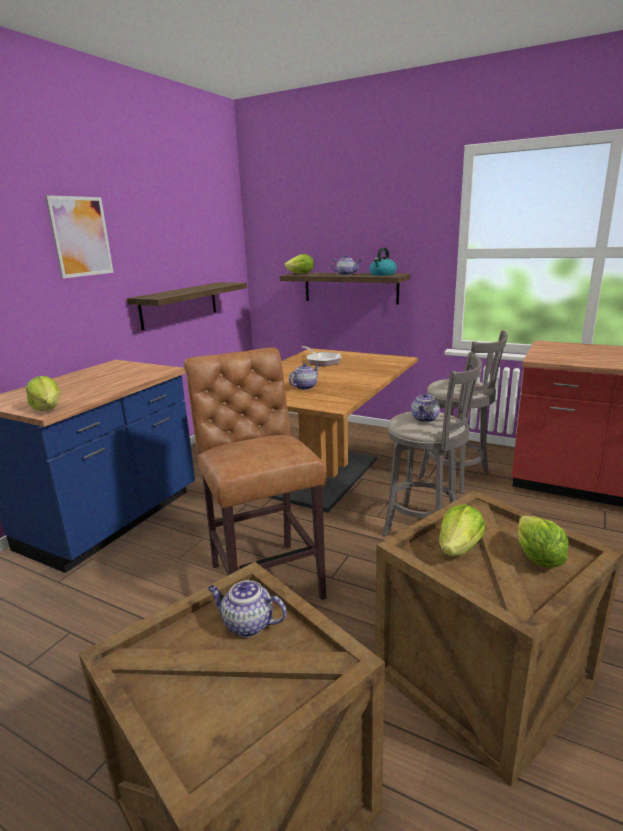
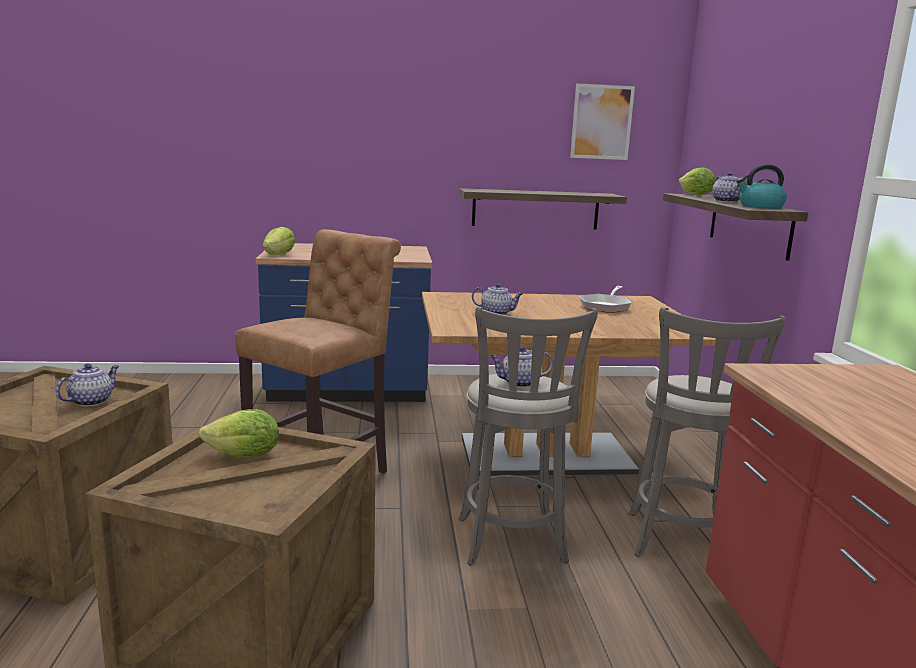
camera: 55 degrees right, 5 degrees down
picture [45,195,114,278] -> picture moved to [570,83,635,160]
teapot [207,580,287,637] -> teapot turned 45 degrees clockwise [56,364,119,406]
lettuce [518,516,569,568] -> none

